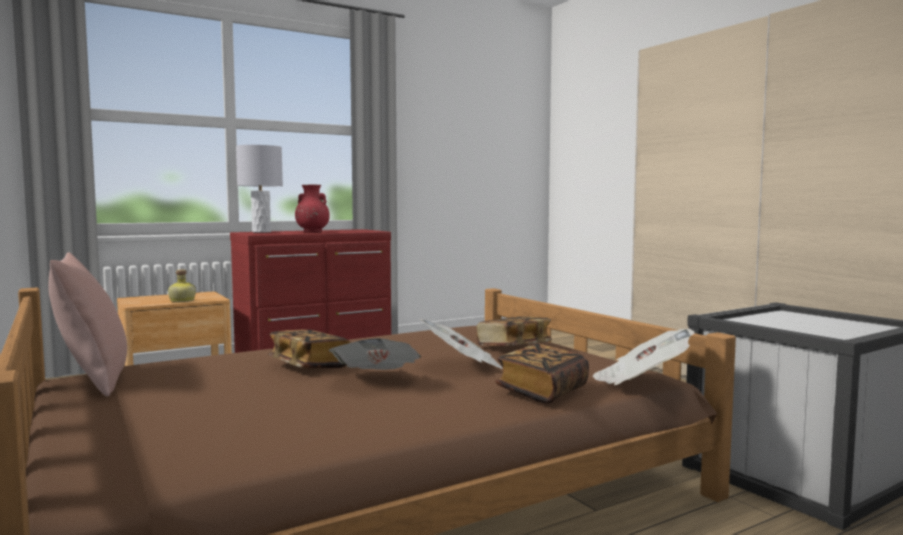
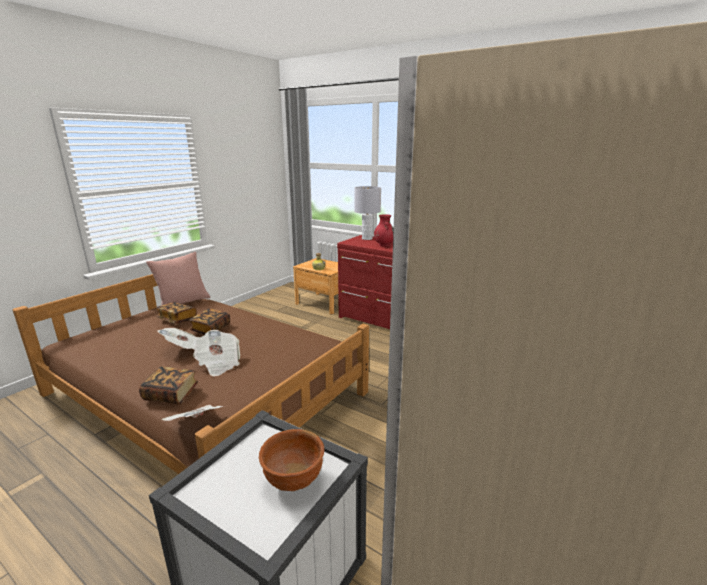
camera: 65 degrees right, 15 degrees up
book [476,316,552,346] -> book moved to [156,302,197,324]
none -> brown bowl [259,429,324,491]

